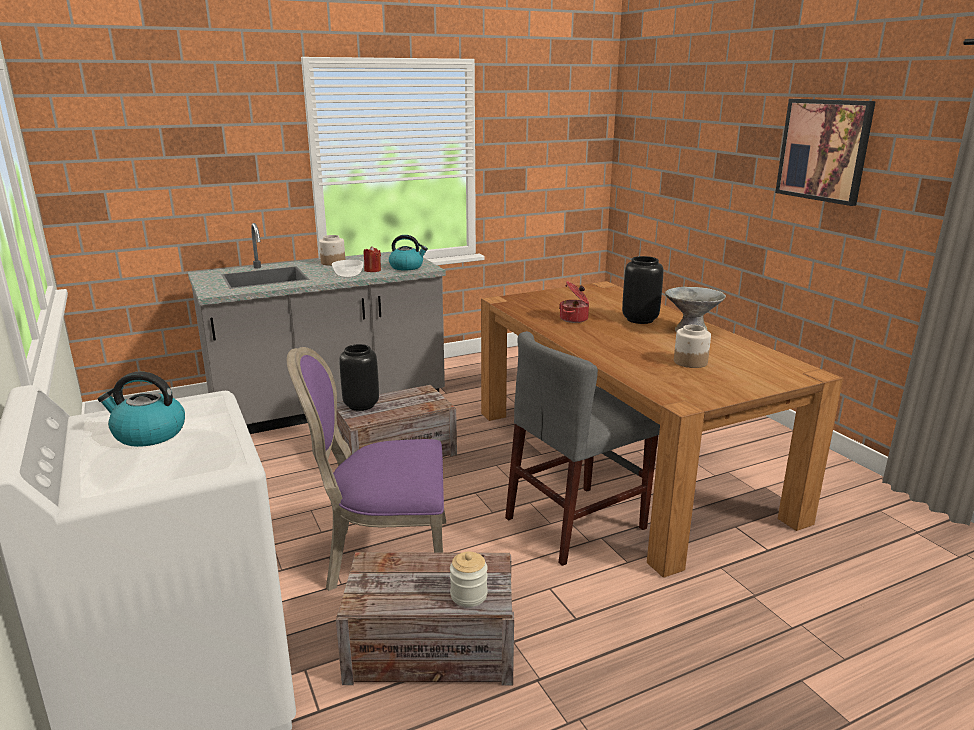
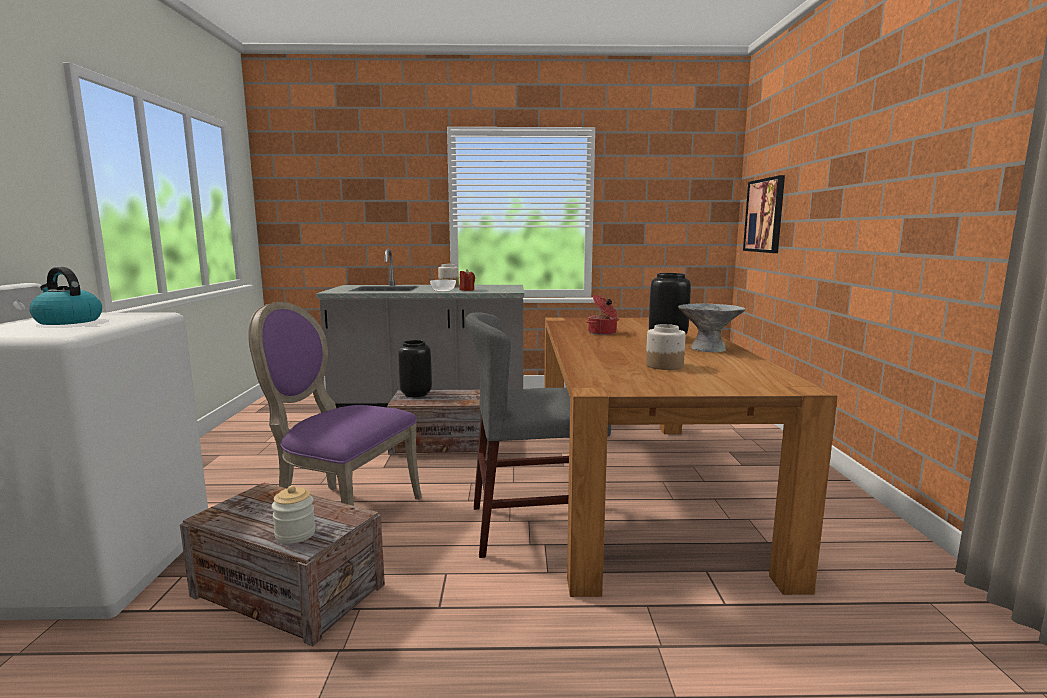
camera: 25 degrees right, 10 degrees down
kettle [389,235,428,271] -> none
picture [775,99,876,206] -> picture moved to [743,175,785,253]

